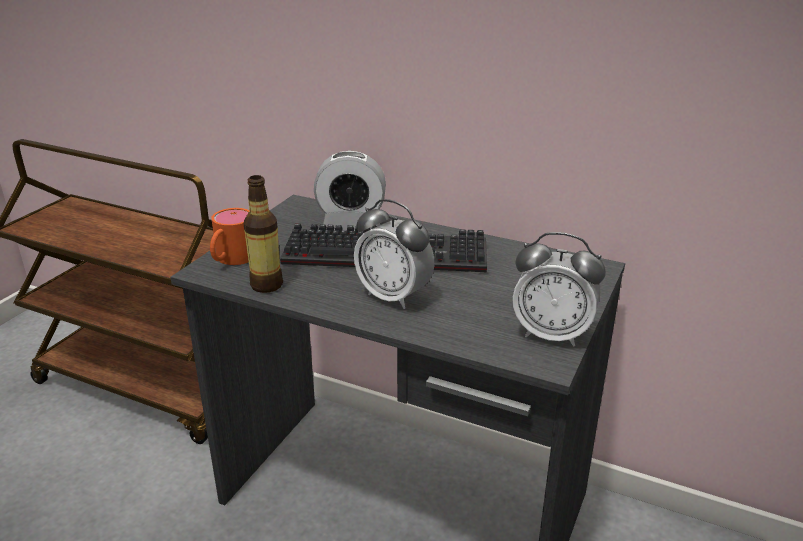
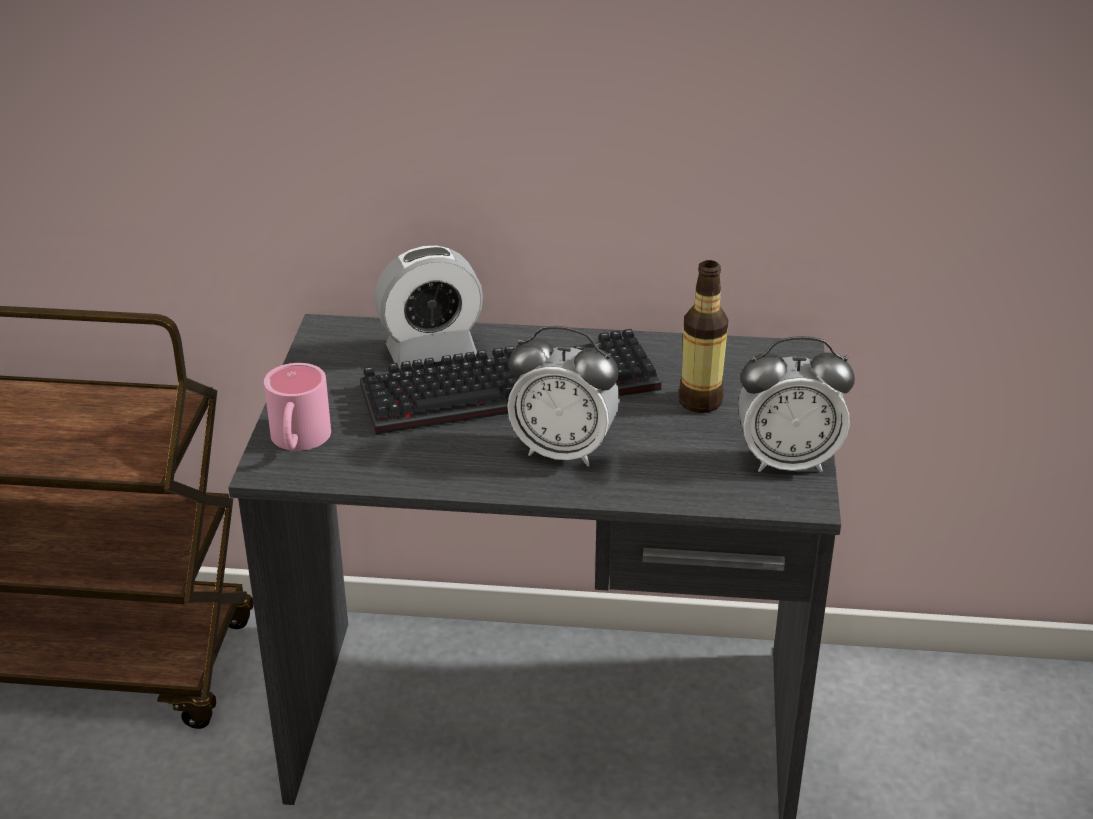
camera: 20 degrees left, 5 degrees up
orange mug [210,208,249,265] -> pink mug [264,363,331,451]
bottle [243,175,283,293] -> bottle moved to [679,260,728,413]

